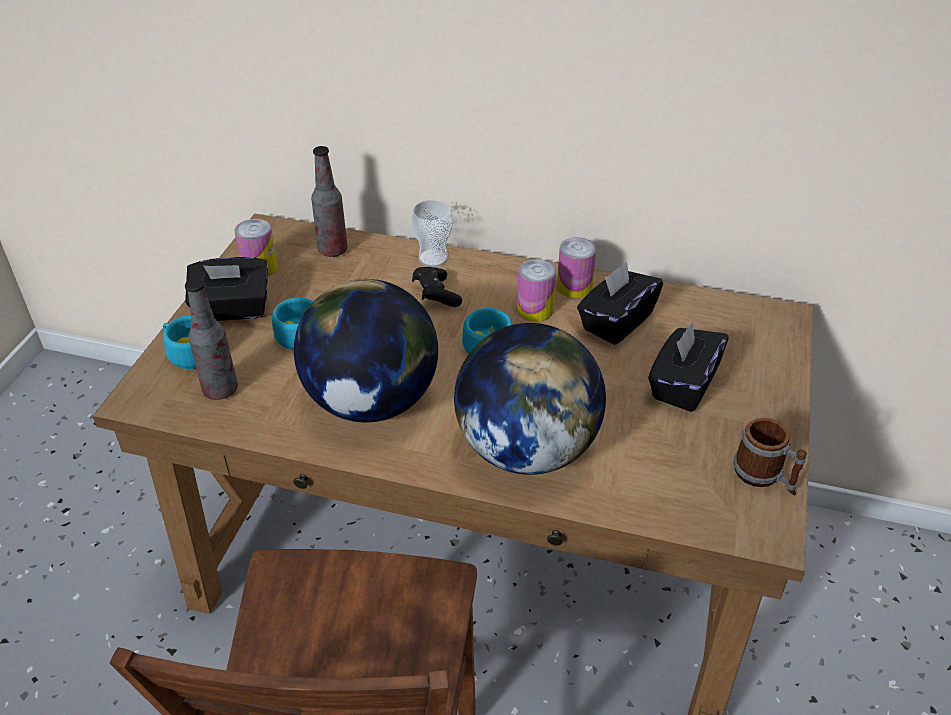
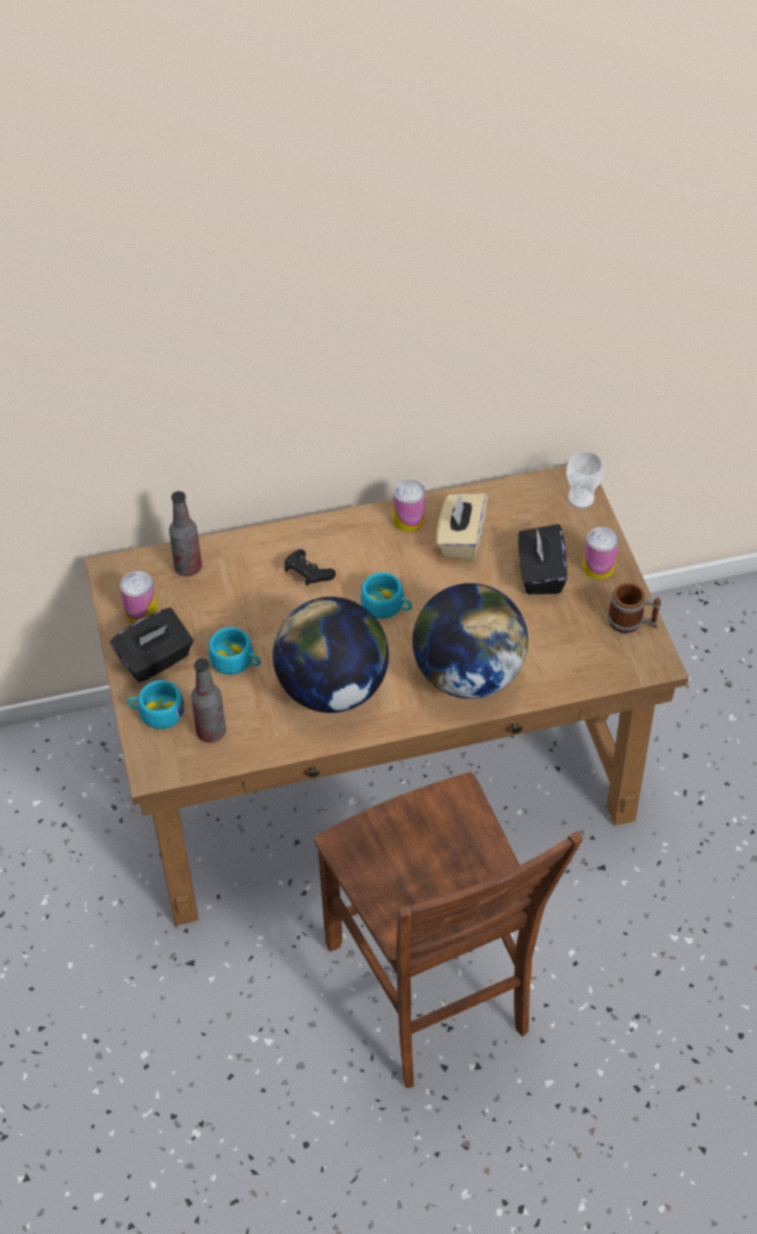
camera: 30 degrees left, 10 degrees up
cup [411,200,453,267] -> cup moved to [566,451,604,509]
can [517,259,556,322] -> can moved to [583,527,619,579]
black tissue box [577,262,663,345] -> beige tissue box [436,493,488,561]

